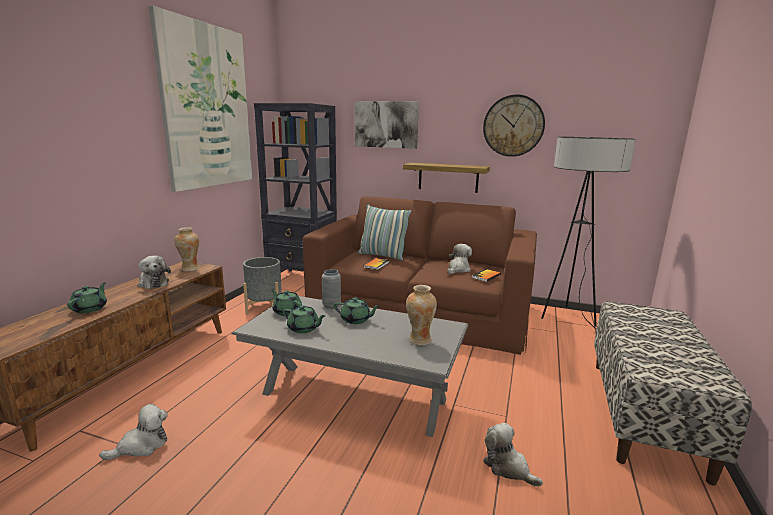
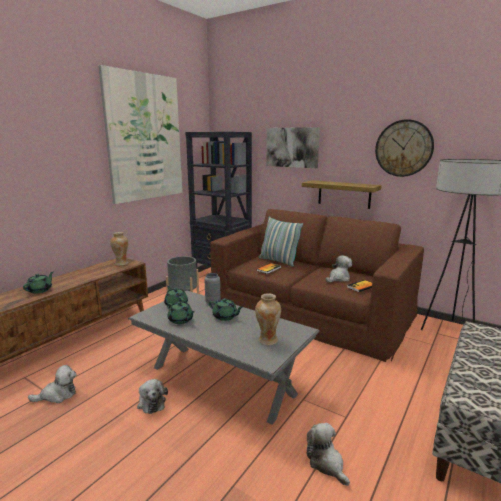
camera: 15 degrees right, 0 degrees up
plush toy [138,256,171,289] -> plush toy moved to [137,379,168,414]

